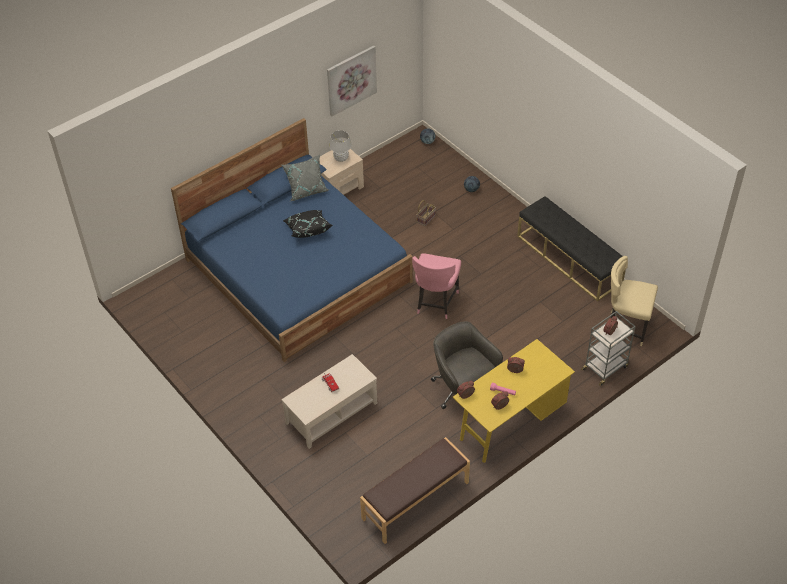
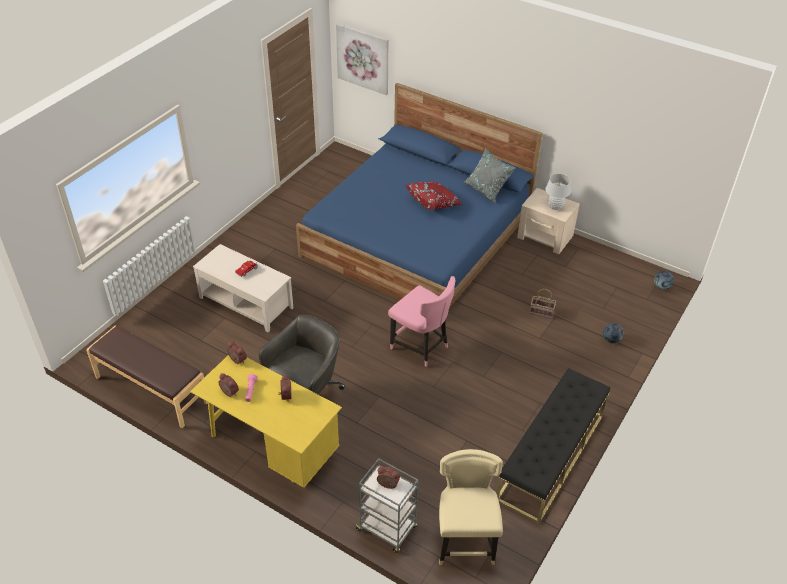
camera: 70 degrees right, 5 degrees down
black pillow [283,210,333,238] -> red pillow [406,182,462,209]
picture [327,45,377,116] -> picture moved to [336,23,388,95]
pink chair [412,253,461,319] -> pink chair turned 135 degrees counterclockwise [388,276,455,367]

